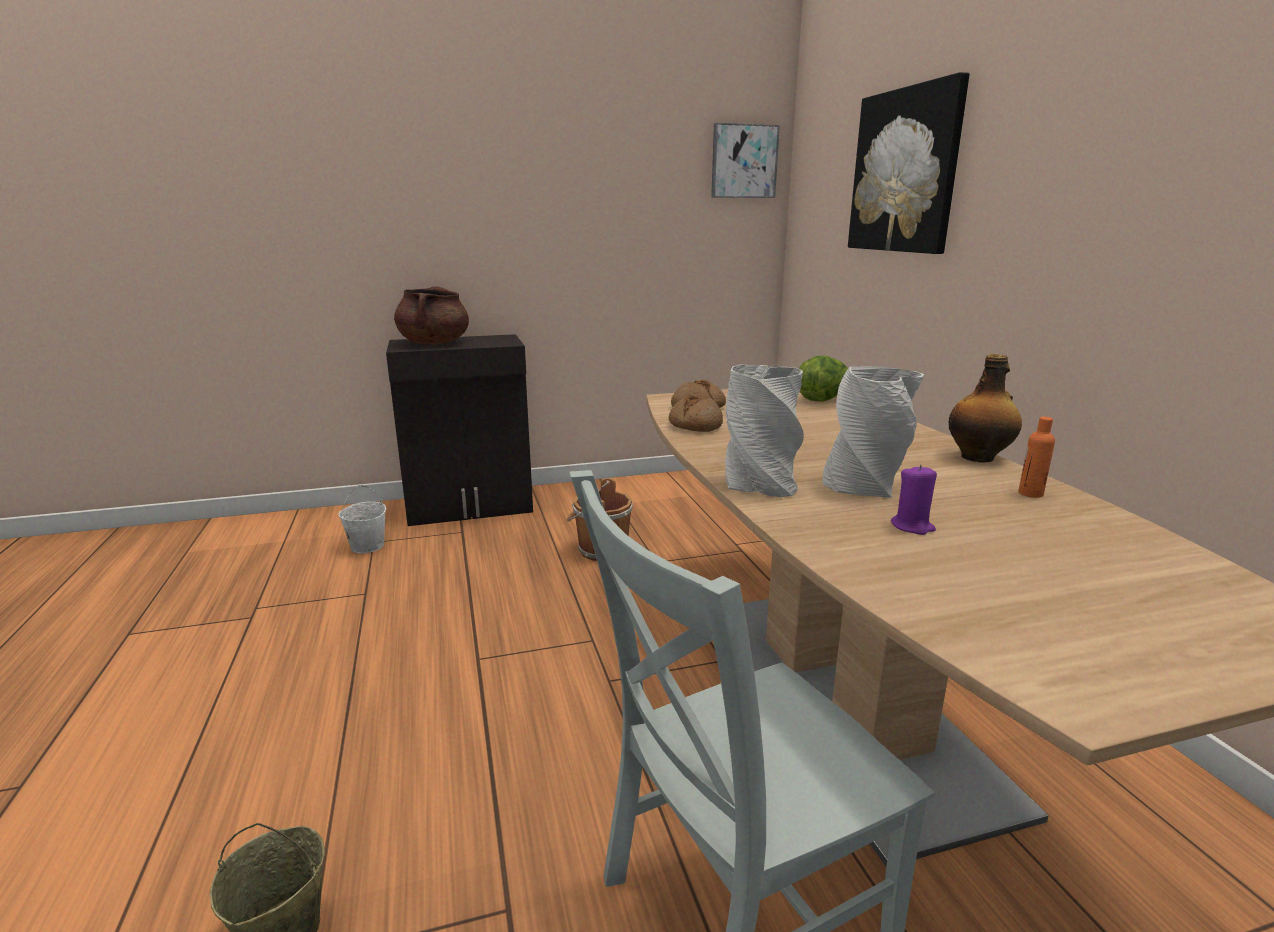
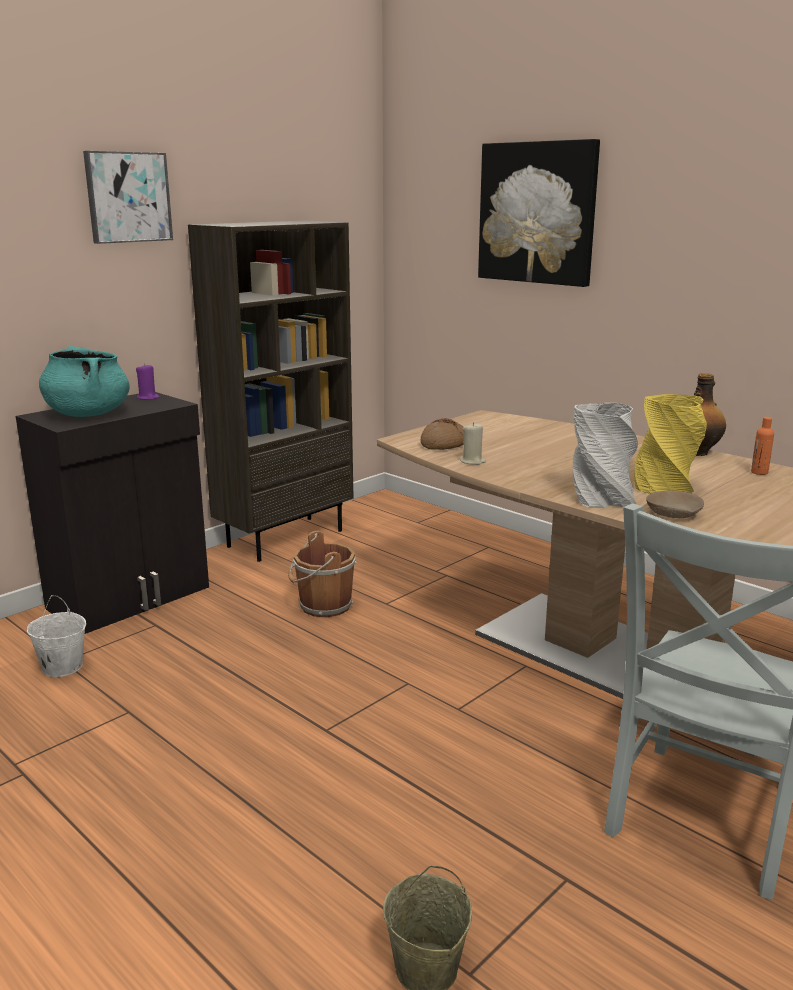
camera: 30 degrees left, 0 degrees up
brown cooking pot [394,286,469,345] -> turquoise cooking pot [39,346,130,417]
bread [669,395,723,432] -> beige candle [460,422,486,465]
picture [711,123,780,198] -> picture moved to [83,151,173,244]
lettuce [798,356,848,402] -> none
grey vase [822,366,924,498] -> yellow vase [634,394,707,494]
purple candle [891,465,937,535] -> purple candle moved to [136,363,160,400]
none -> brown bookcase [188,221,354,562]
none -> beige bowl [646,491,704,518]

